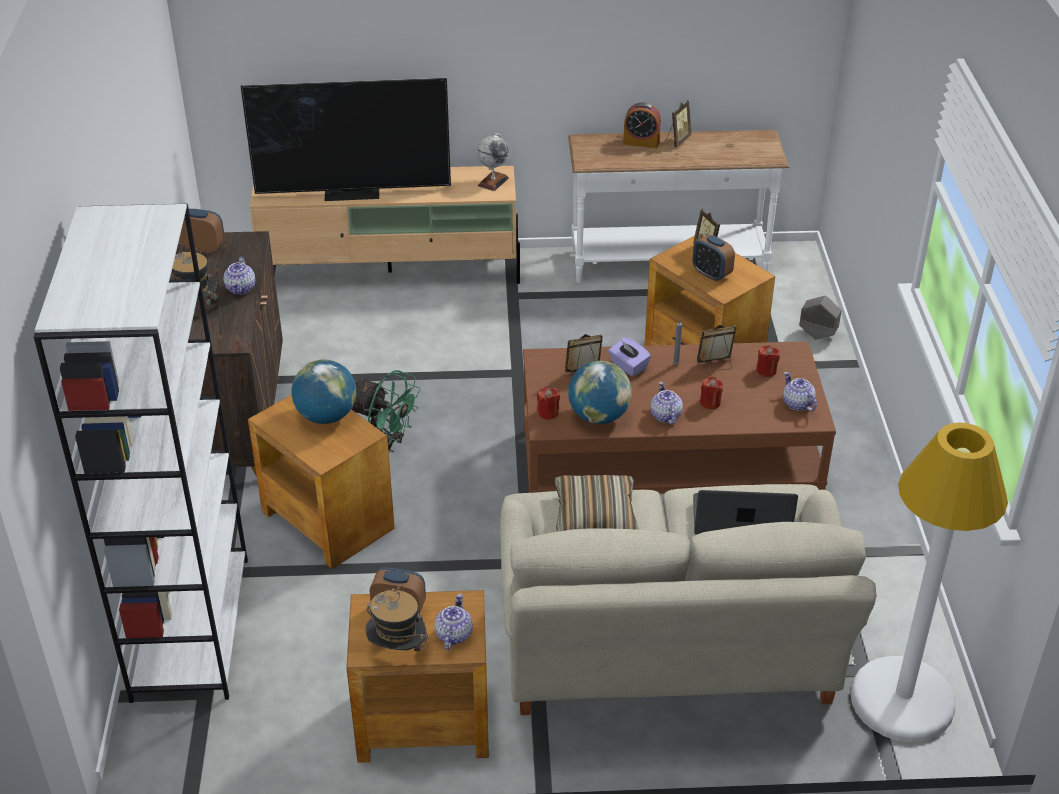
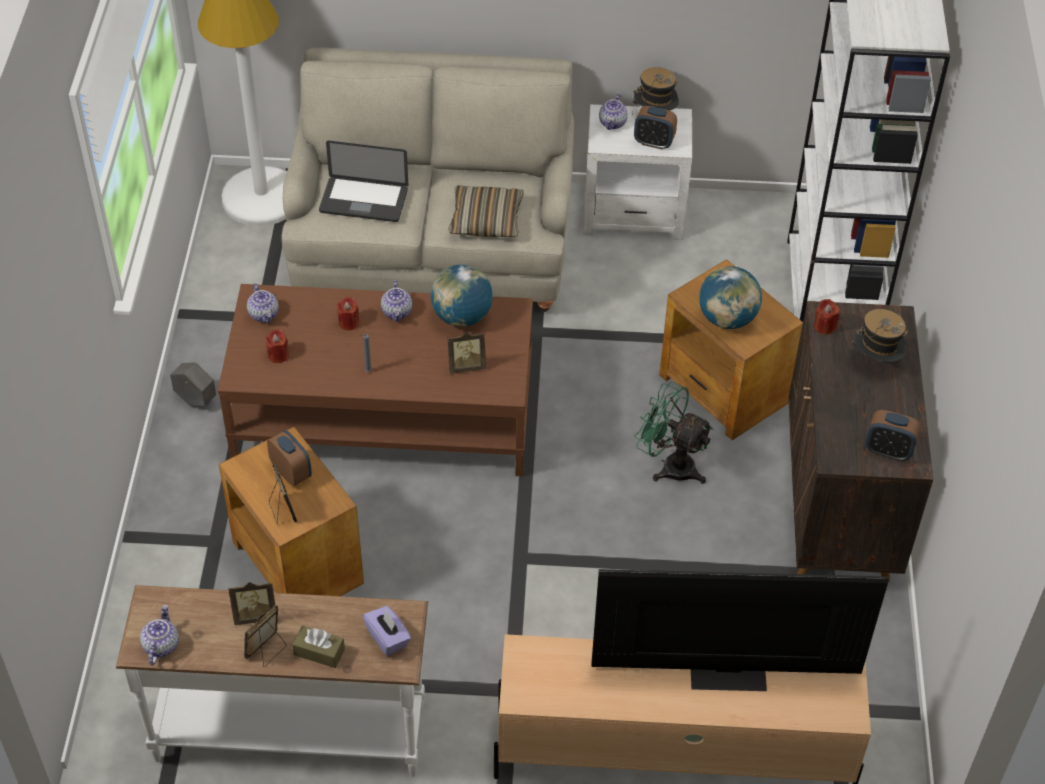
camera: 175 degrees left, 10 degrees up
teapot [223,257,255,295] -> teapot moved to [140,605,179,665]
brown side table [346,590,489,763] -> white side table [583,104,692,240]
globe [477,133,509,191] -> none
red candle [537,387,560,420] -> red candle moved to [814,299,840,335]
purple tissue box [608,337,651,376] -> purple tissue box moved to [363,606,411,656]
alarm clock [623,102,661,148] -> brown tissue box [292,626,345,668]
picture frame [697,325,736,373] -> picture frame moved to [228,582,275,625]
grey planter [799,295,842,340] -> grey planter moved to [170,363,216,407]

